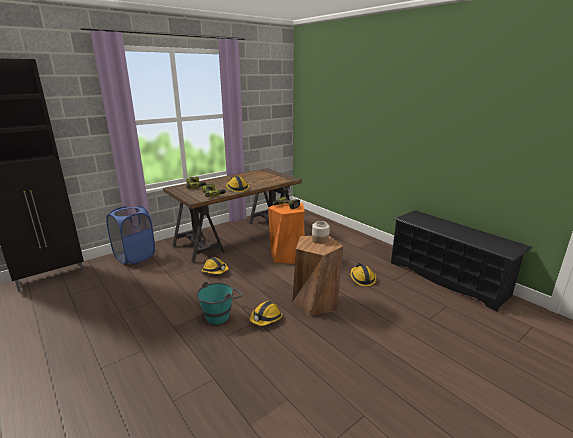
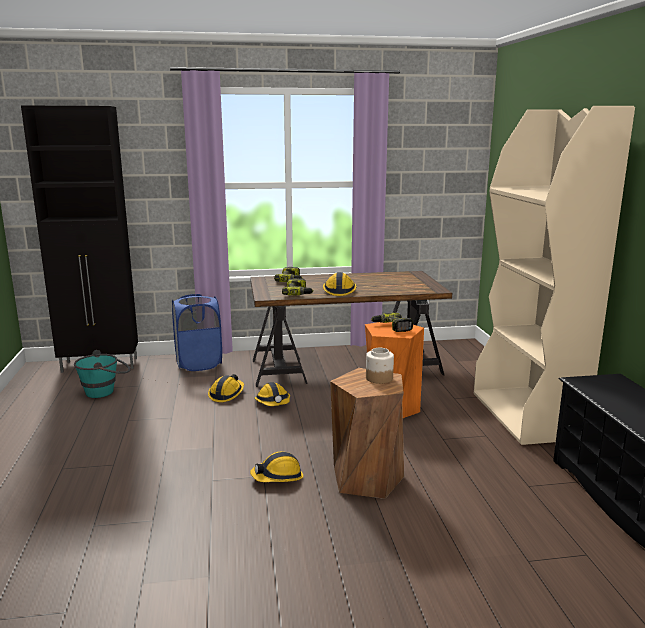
camera: 30 degrees right, 5 degrees down
turquoise bucket [197,282,242,325] -> turquoise bucket moved to [74,350,131,398]
hard hat [351,263,376,286] -> hard hat moved to [208,374,244,402]
none -> beige bookcase [474,106,635,445]

